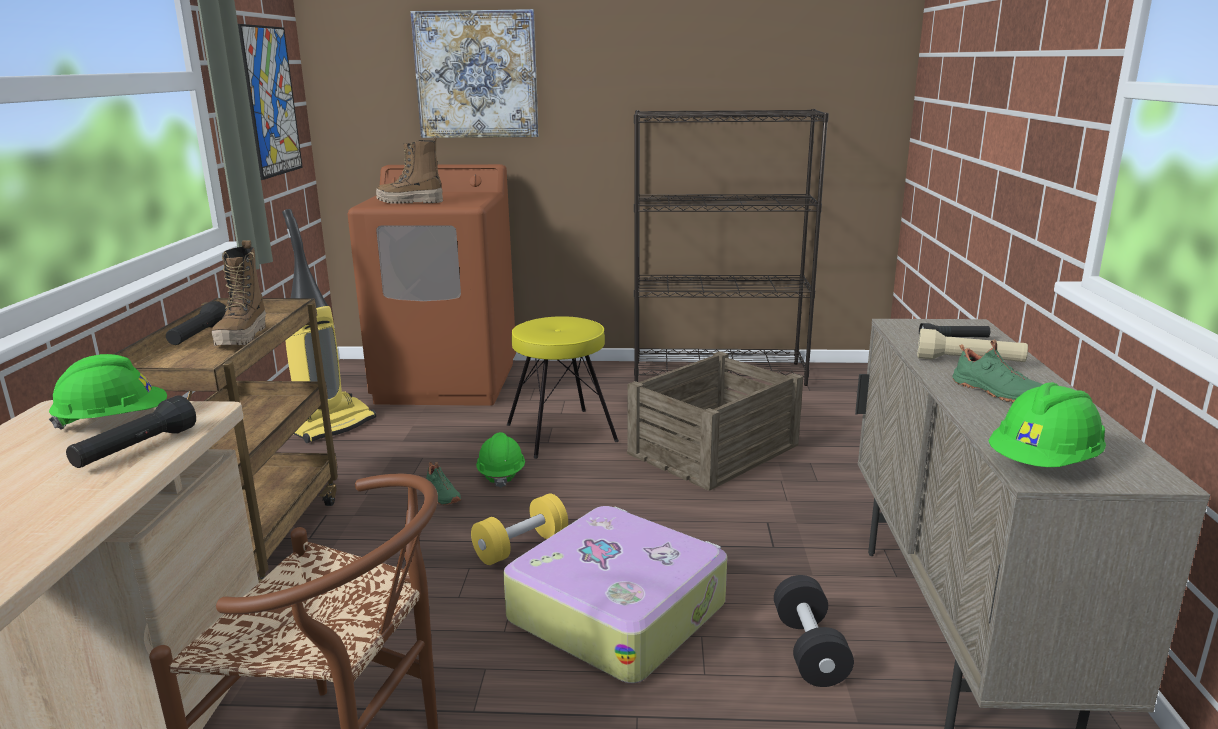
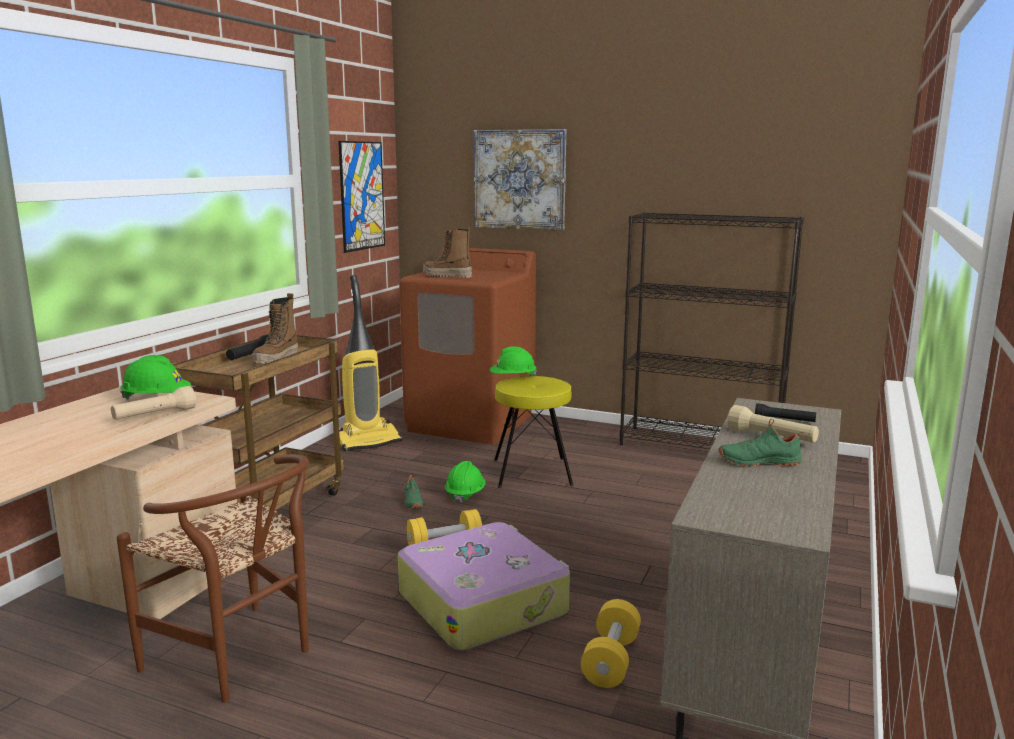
camera: 20 degrees right, 5 degrees down
black flashlight [66,395,196,468] -> beige flashlight [111,386,196,420]
crate [627,351,803,491] -> none
black dumbbell [774,575,854,687] -> yellow dumbbell [581,599,641,688]
green shoe [953,340,1043,402] -> green shoe turned 105 degrees clockwise [719,419,805,466]
green hard hat [988,382,1106,467] -> green hard hat moved to [490,346,537,377]

